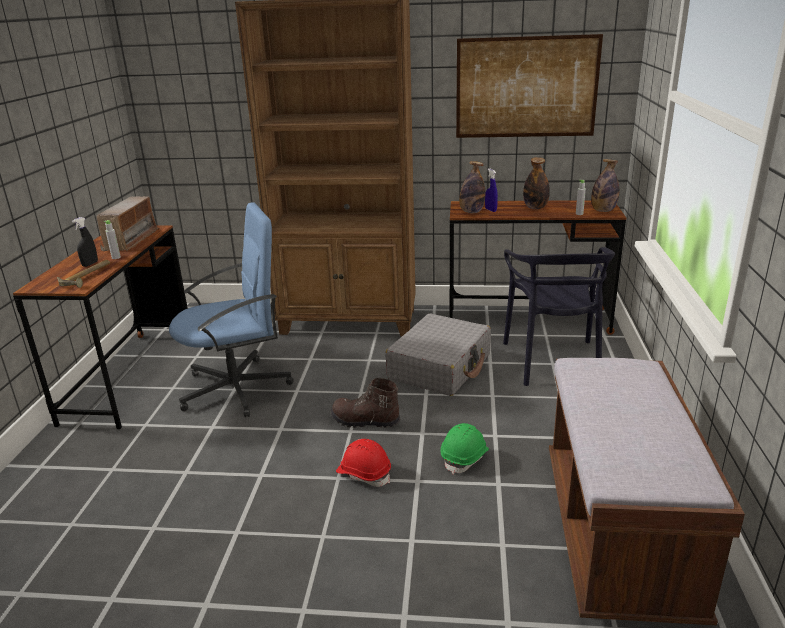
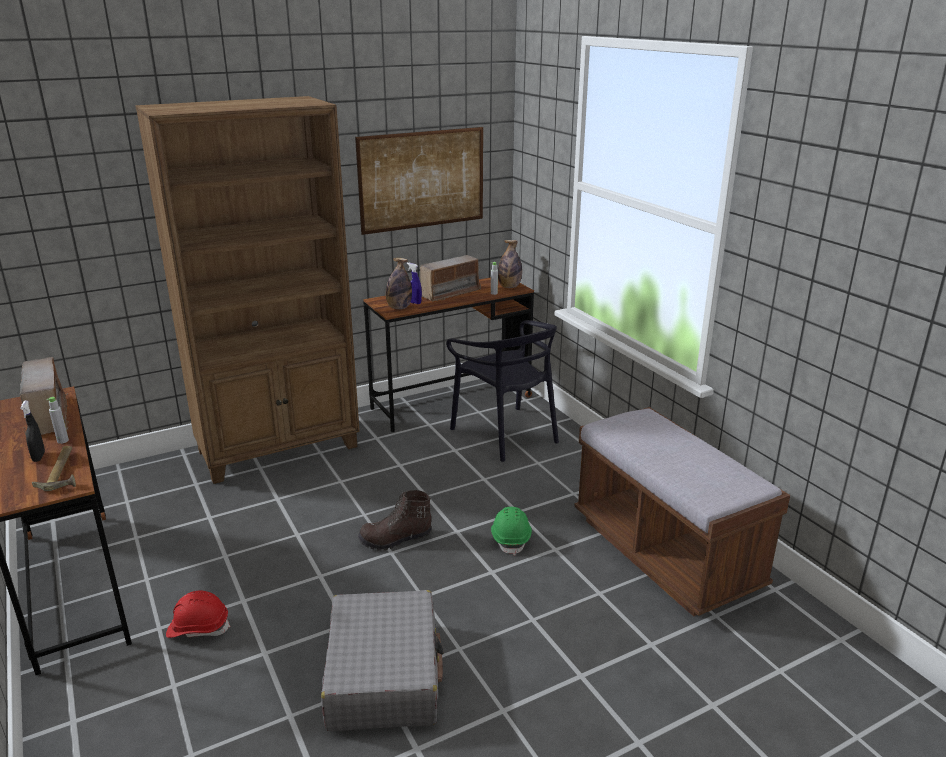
camera: 35 degrees left, 0 degrees up
blue office chair [169,202,294,417] -> none
red hard hat [336,439,391,487] -> red hard hat moved to [166,590,230,638]
grey suitcase [385,314,491,396] -> grey suitcase moved to [321,590,444,731]
bottle [523,157,550,209] -> radio [420,255,481,302]

